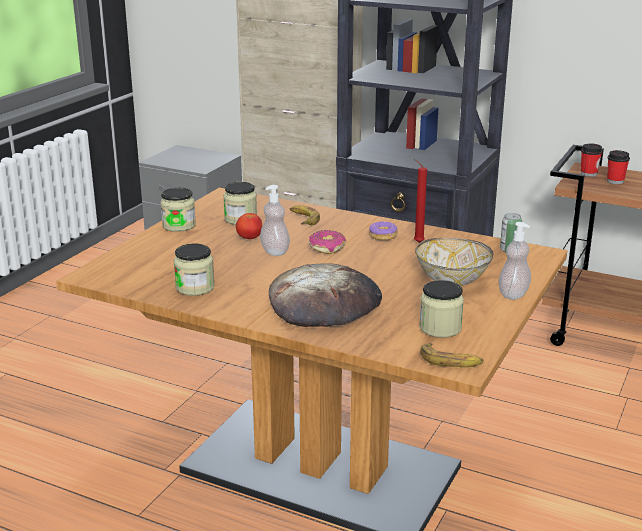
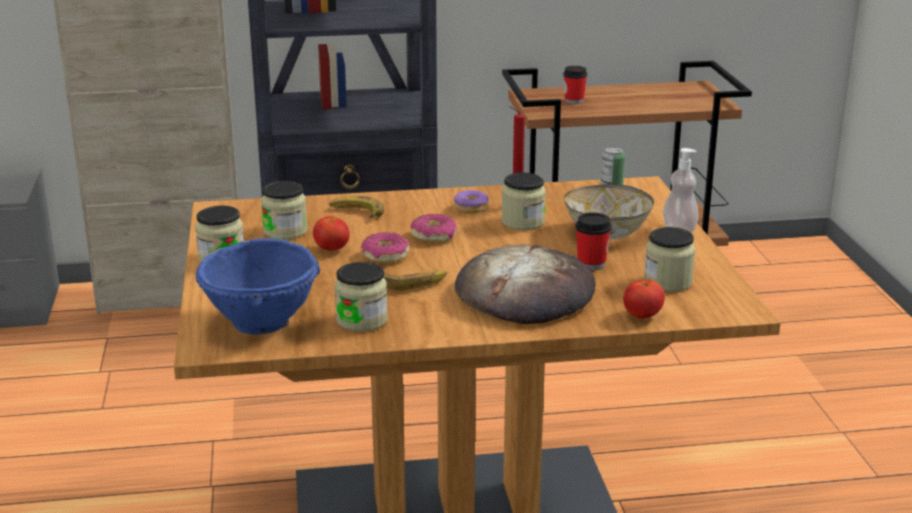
camera: 35 degrees left, 0 degrees up
soap dispenser [260,185,290,256] -> donut [361,232,409,263]
banana [420,343,484,367] -> banana moved to [384,269,447,291]
cup [581,143,603,177] -> cup moved to [575,212,612,270]
none -> blue bowl [196,238,320,335]
none -> jar [501,172,546,230]
none -> tomato [623,280,665,319]

